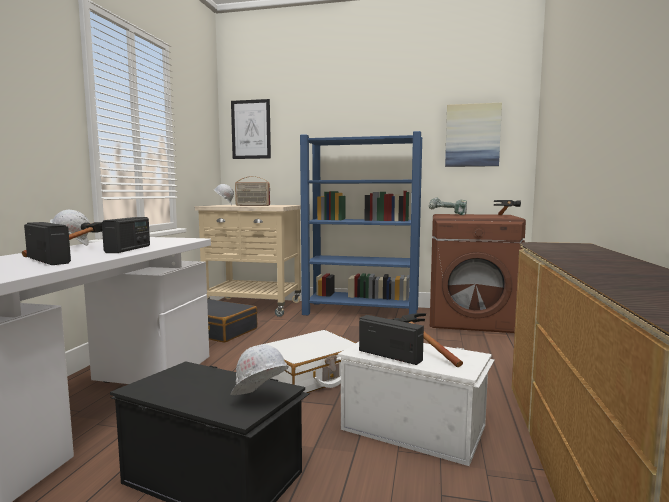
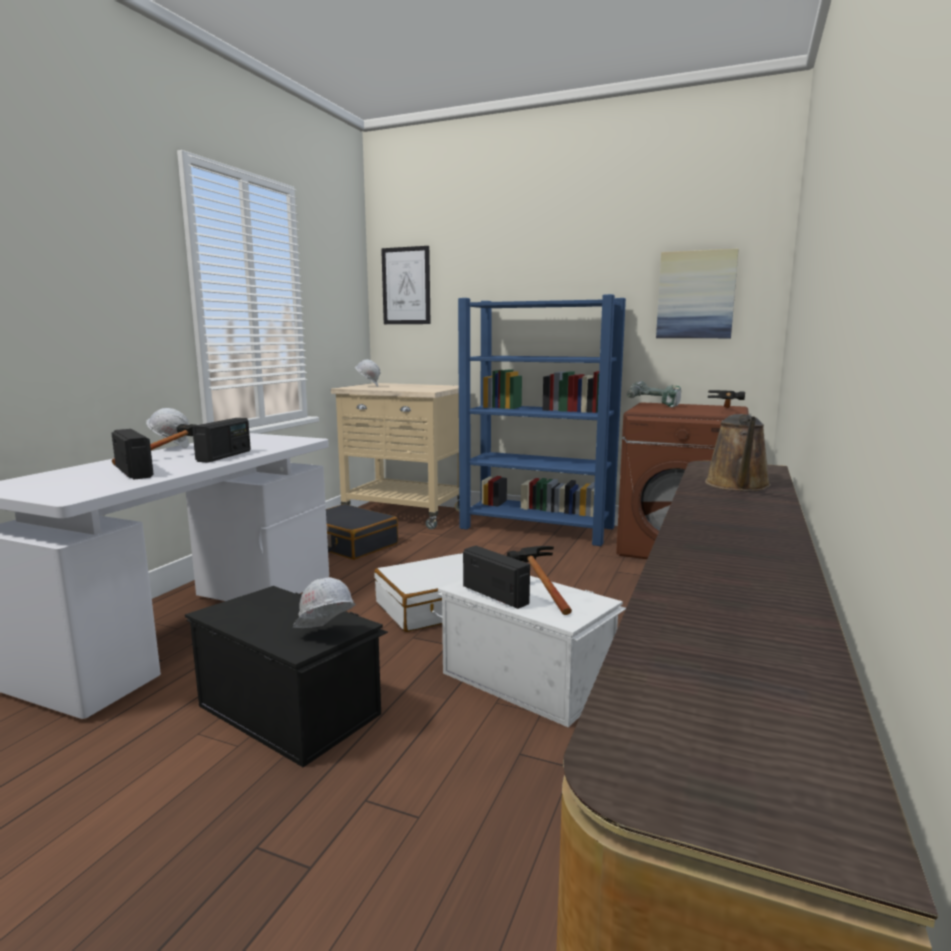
camera: 10 degrees right, 5 degrees up
radio [235,176,270,206] -> none
none -> brown watering can [705,414,771,491]

